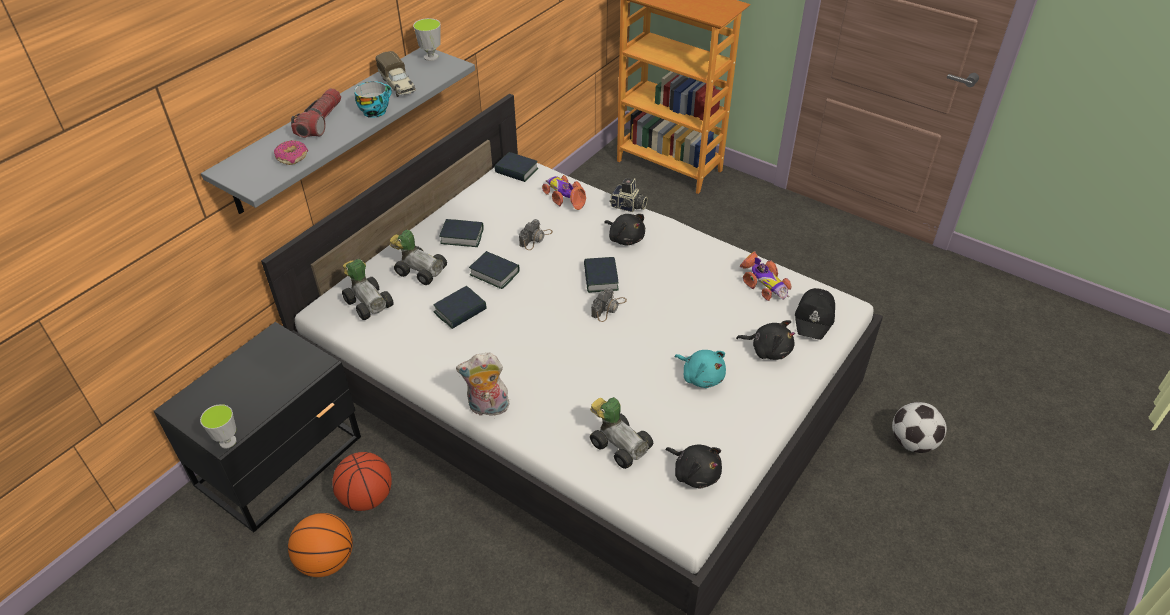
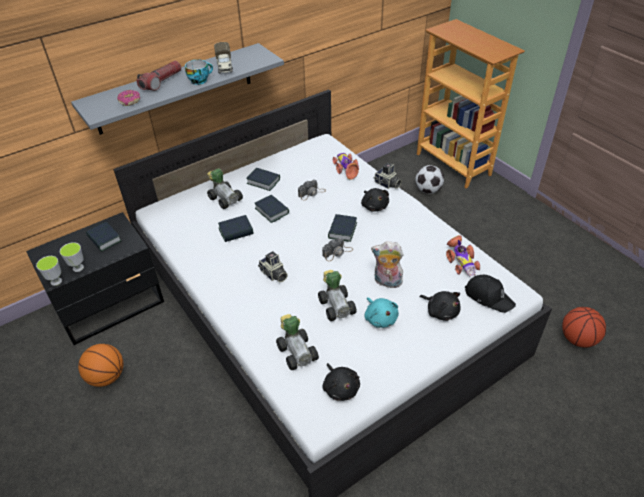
camera: 20 degrees right, 0 degrees up
basketball [332,452,392,511] -> basketball moved to [562,307,606,348]
toy car [342,259,394,320] -> toy car moved to [318,270,356,321]
cup [413,18,441,61] -> cup moved to [60,242,84,272]
plush toy [456,353,510,416] -> plush toy moved to [371,241,403,288]
book [494,152,538,182] -> book moved to [86,222,121,252]
black cap [795,288,835,340] -> black cap turned 90 degrees counterclockwise [465,275,516,313]
football [892,402,947,453] -> football moved to [415,165,444,194]
none -> camera [258,251,288,282]

